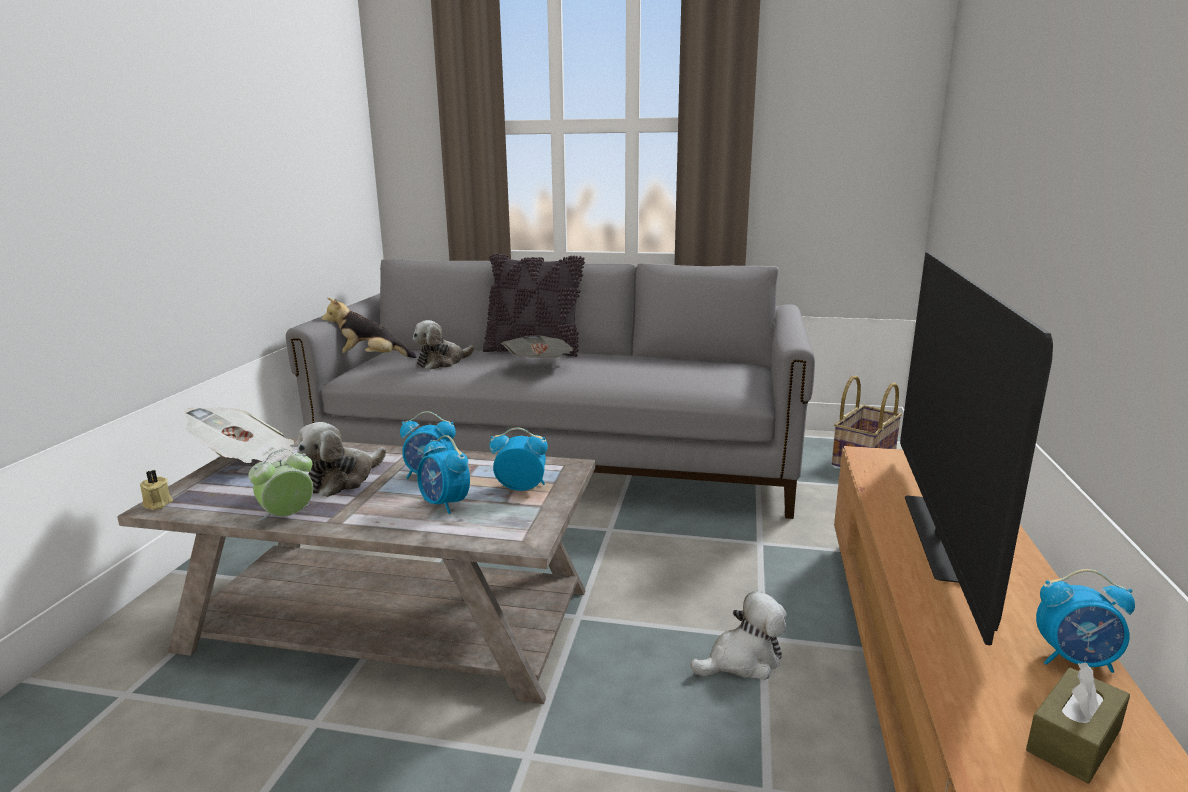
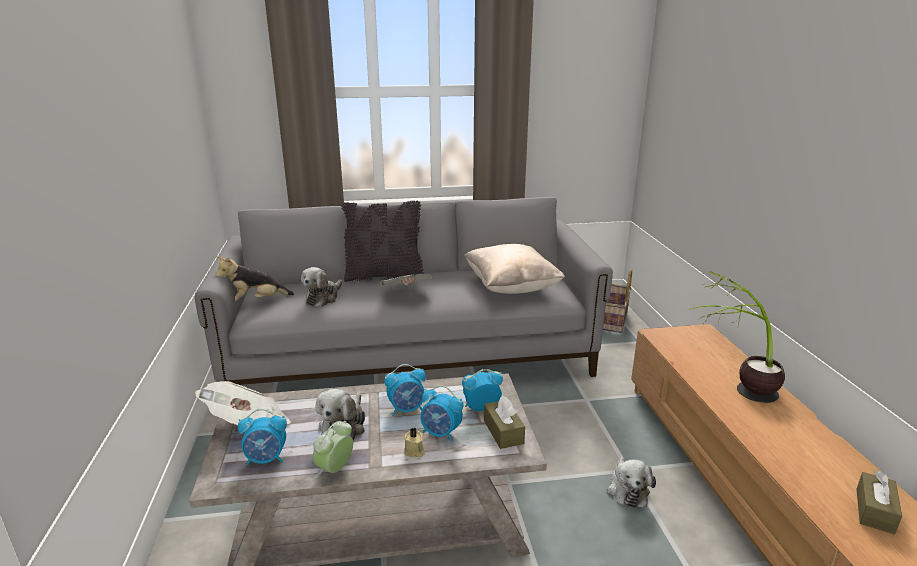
camera: 20 degrees left, 5 degrees up
beige candle [140,470,173,510] -> beige candle moved to [404,428,425,458]
plush toy [690,591,787,680] -> plush toy turned 135 degrees clockwise [607,456,656,507]
television [900,252,1053,645] -> potted plant [689,271,785,403]
alarm clock [1036,569,1135,673] -> alarm clock moved to [238,409,287,466]
none -> beige pillow [464,244,565,294]
none -> brown tissue box [484,396,525,449]

